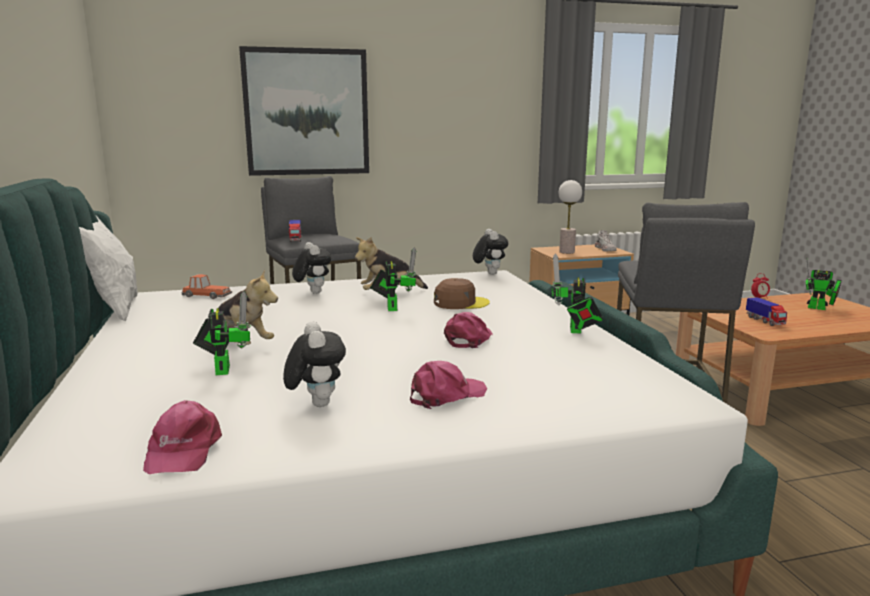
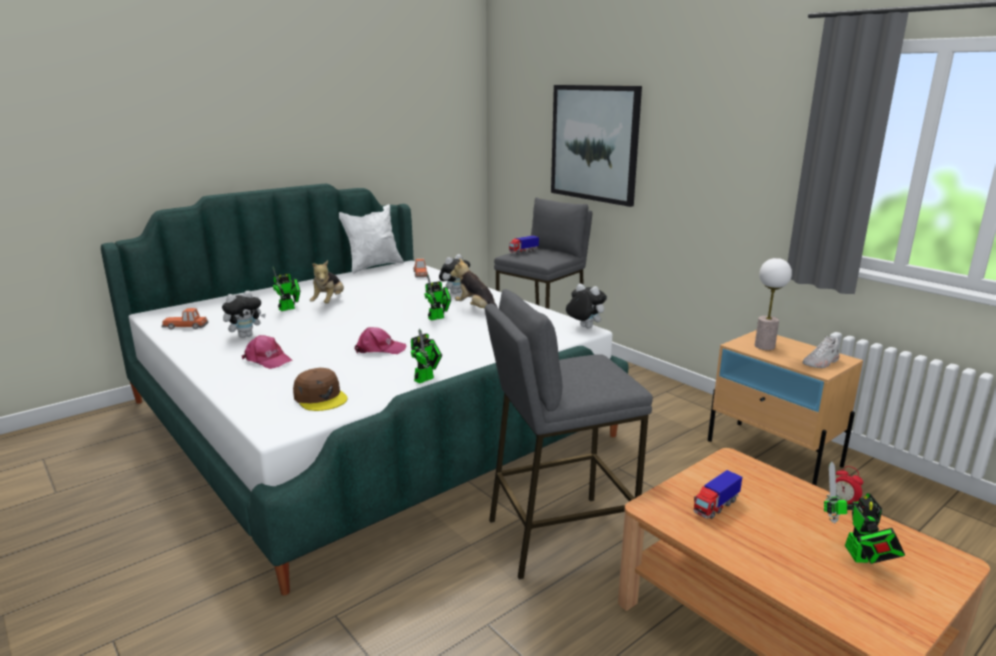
camera: 65 degrees right, 5 degrees up
pink cap [143,400,222,474] -> toy car [161,308,208,329]
brown cap [434,278,490,309] -> brown cap moved to [293,368,347,411]
plush toy [473,229,508,275] -> plush toy turned 105 degrees counterclockwise [566,284,607,328]
toy robot [551,254,603,334] -> toy robot turned 150 degrees clockwise [411,329,442,384]

